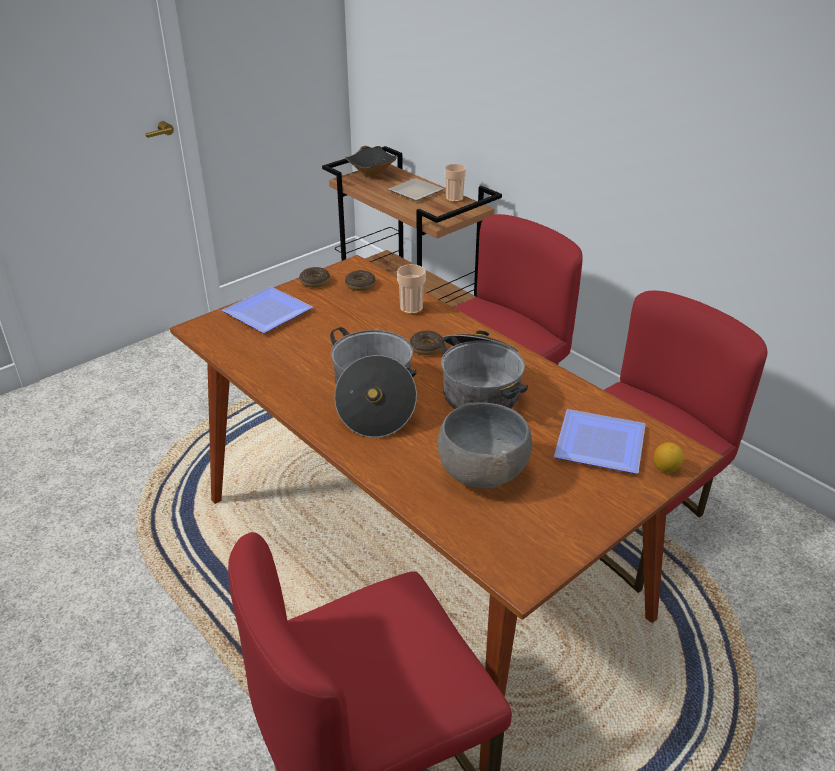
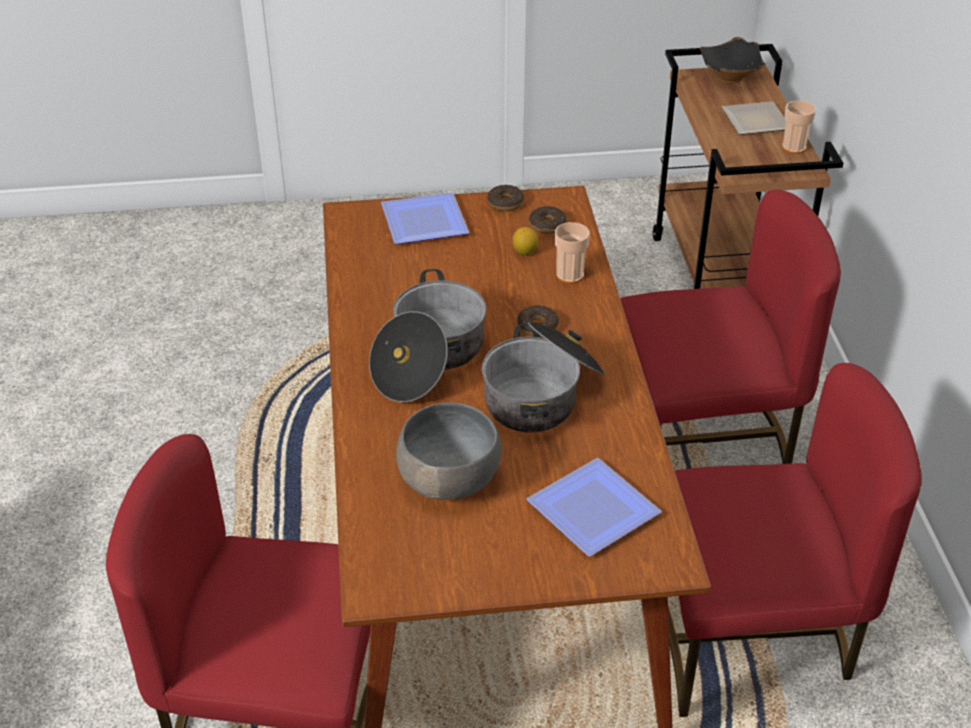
camera: 35 degrees right, 5 degrees up
lemon [654,442,684,473] -> lemon moved to [513,227,538,255]

